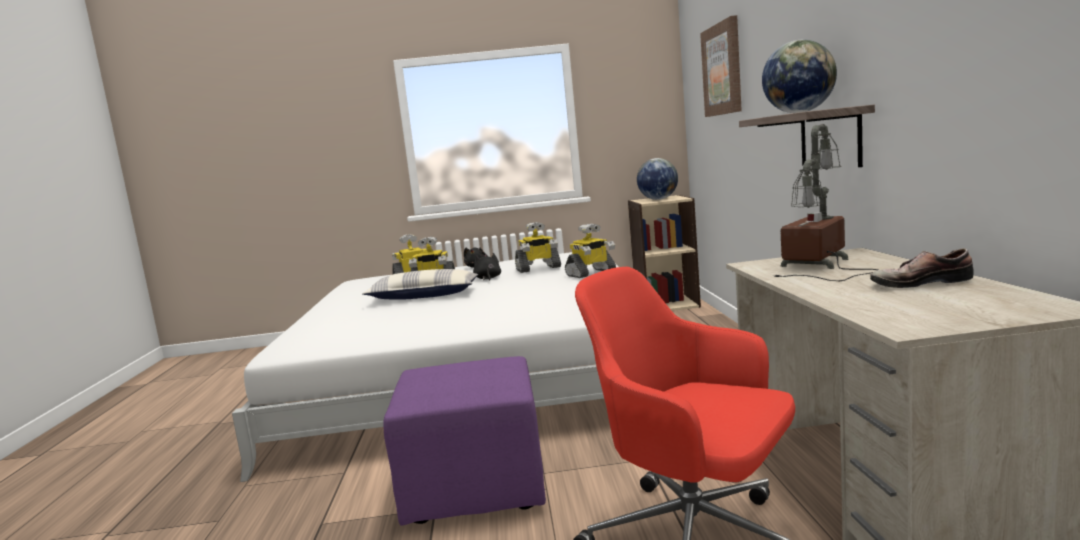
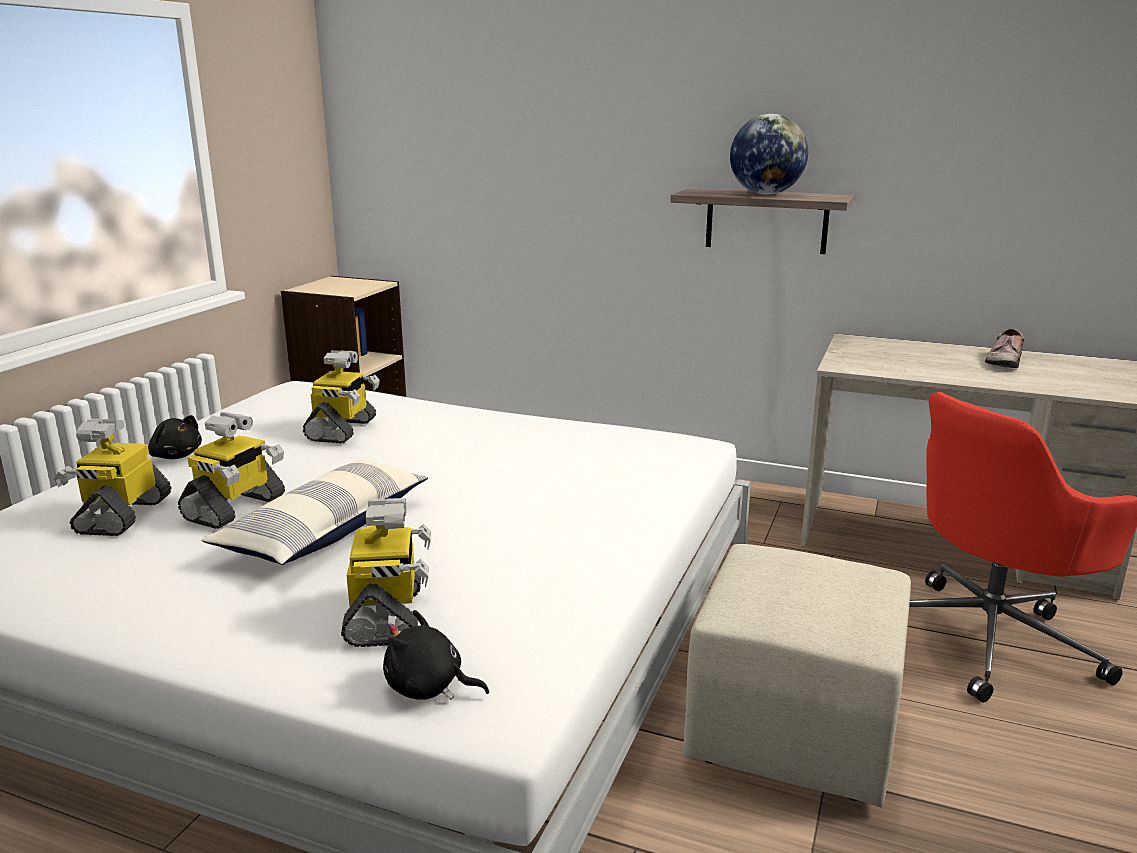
camera: 65 degrees left, 10 degrees up
purple ottoman [383,356,546,526] -> beige ottoman [683,544,911,808]
black plush toy [473,253,501,281] -> black plush toy moved to [383,610,489,700]
toy robot [565,224,616,278] -> toy robot moved to [341,498,431,647]
globe [637,158,678,200] -> none
picture [700,15,742,117] -> none
table lamp [774,124,878,281] -> none

